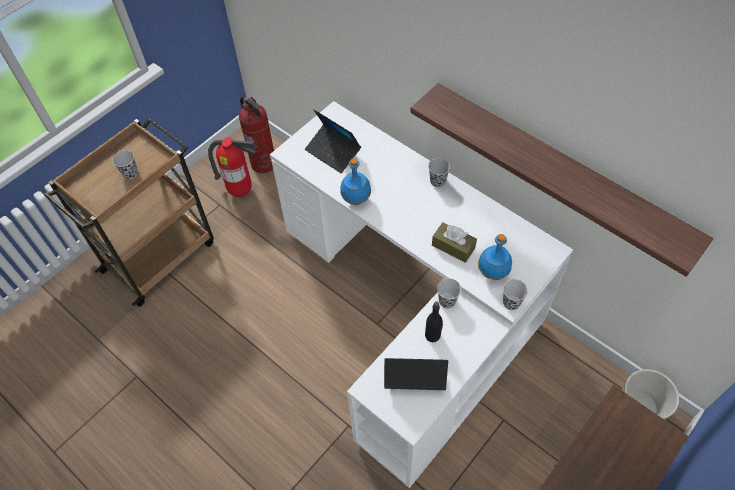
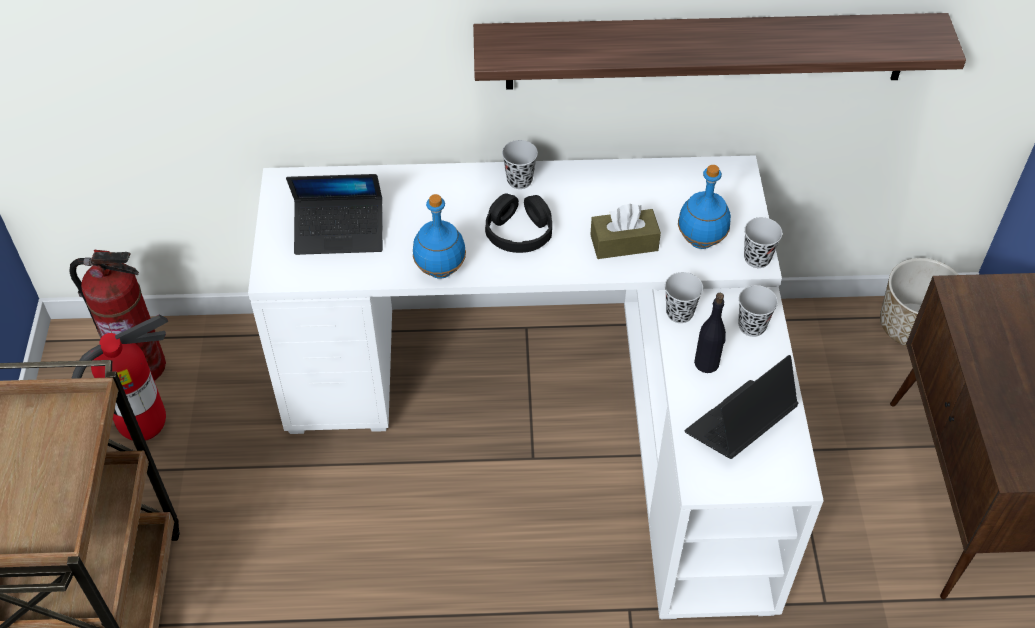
camera: 45 degrees left, 5 degrees down
black cup [112,150,138,179] -> black cup moved to [738,285,778,337]
none -> black headphones [485,193,552,253]

